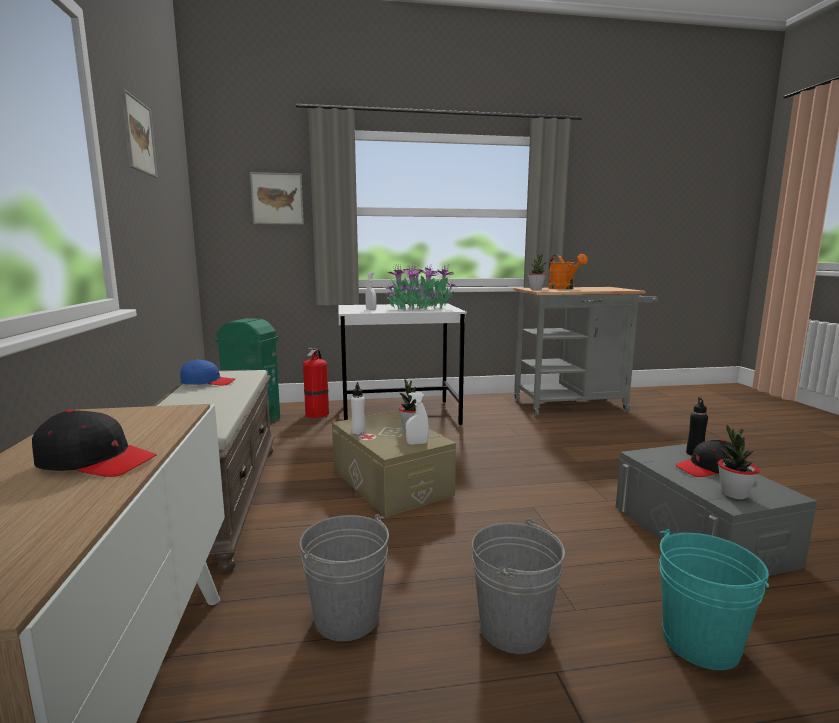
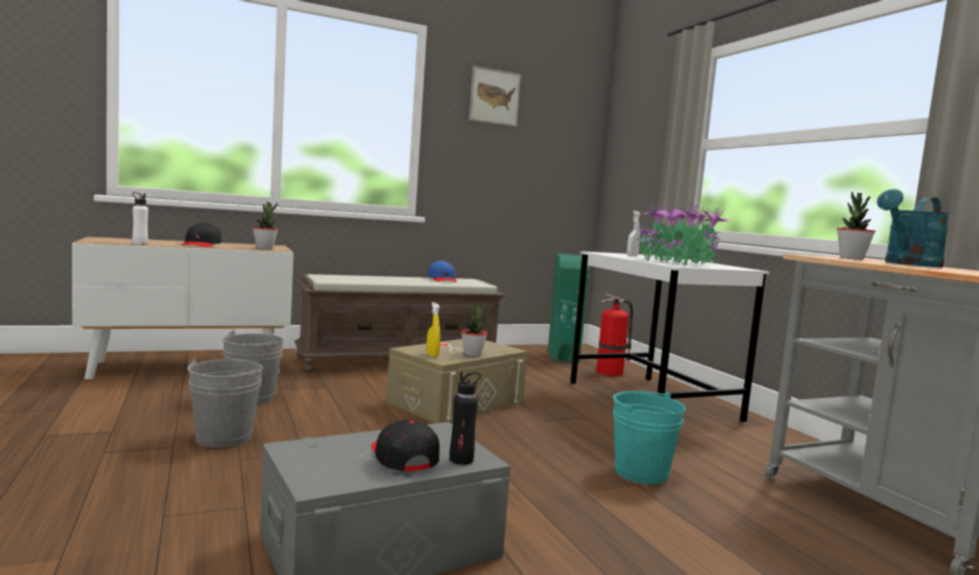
camera: 75 degrees right, 5 degrees down
picture [250,172,304,225] -> none
white bottle [351,382,366,435] -> white bottle moved to [132,192,148,245]
white spray bottle [405,392,429,445] -> yellow spray bottle [426,302,440,357]
orange watering can [548,254,588,289] -> turquoise watering can [877,189,950,268]
turquoise bucket [659,529,769,670] -> turquoise bucket moved to [613,391,685,484]
potted plant [718,424,760,499] -> potted plant moved to [253,202,278,250]

